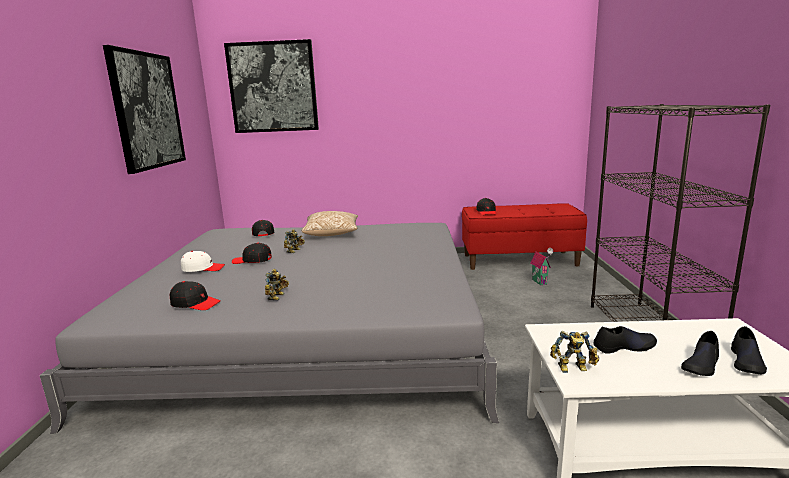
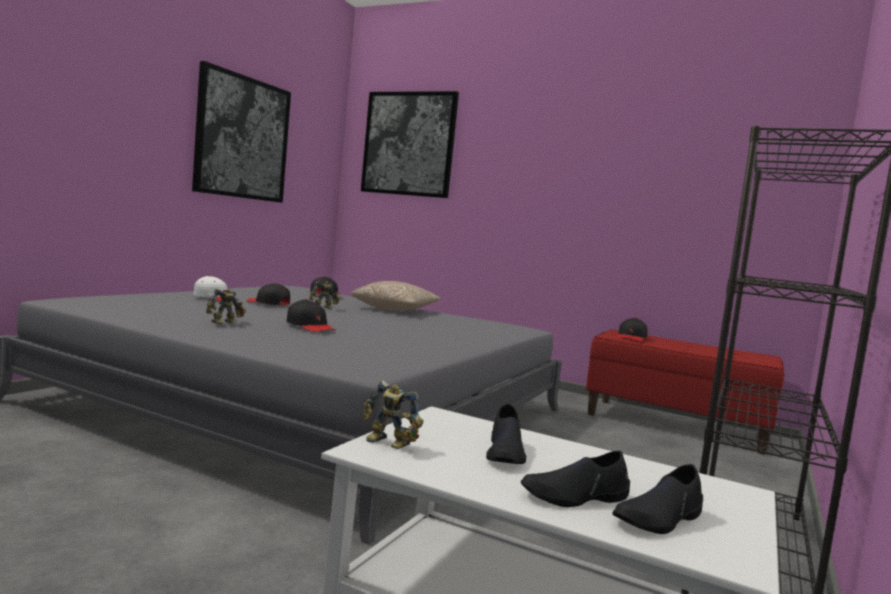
camera: 25 degrees right, 10 degrees down
black cap [170,281,221,310] -> black cap moved to [286,299,336,332]
toy house [530,248,553,285] -> none
black shoe [593,326,657,354] -> black shoe turned 75 degrees clockwise [486,404,526,464]

